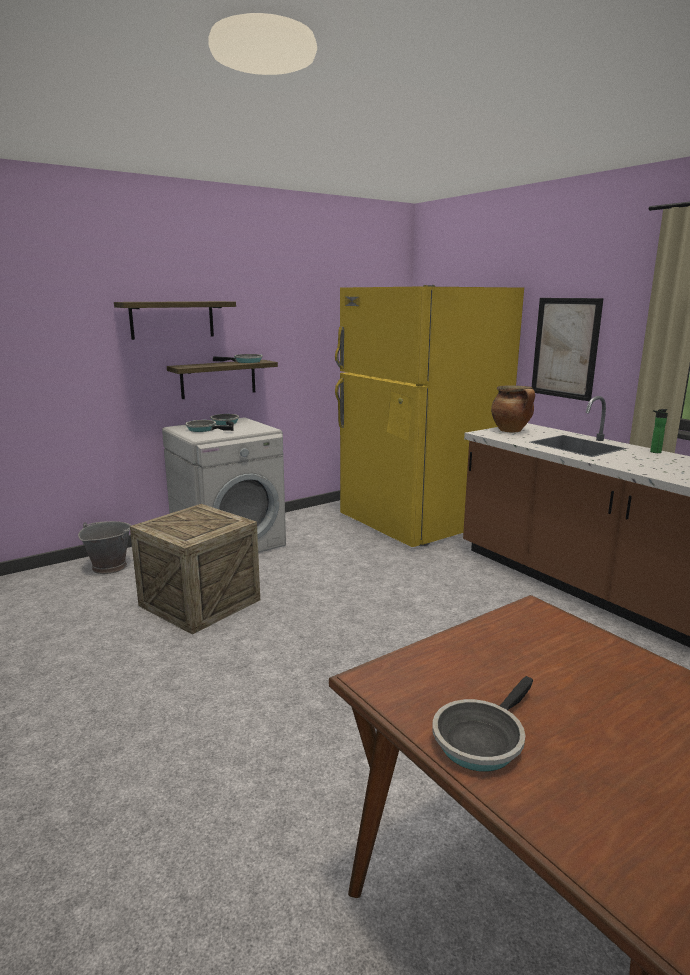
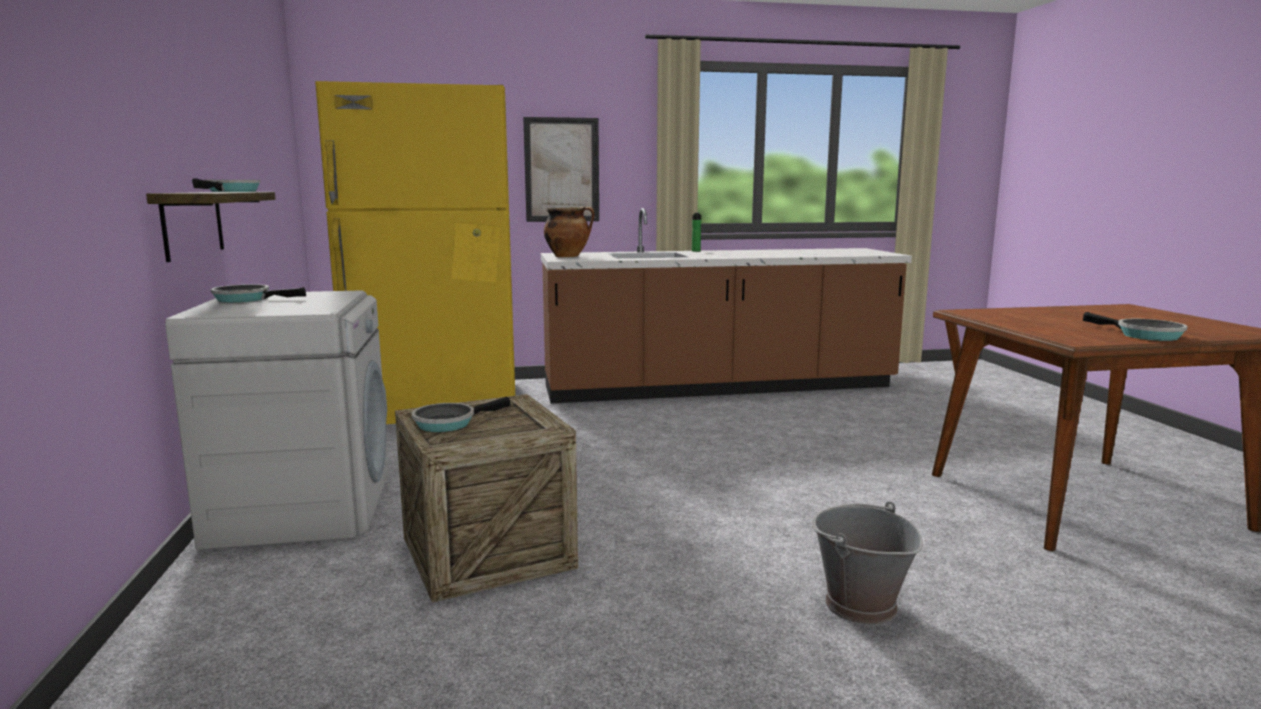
camera: 65 degrees left, 5 degrees down
grey bucket [78,521,131,574] -> grey bucket moved to [811,501,923,625]
shelf [114,301,236,340] -> none
frying pan [185,420,234,432] -> frying pan moved to [412,397,510,432]

